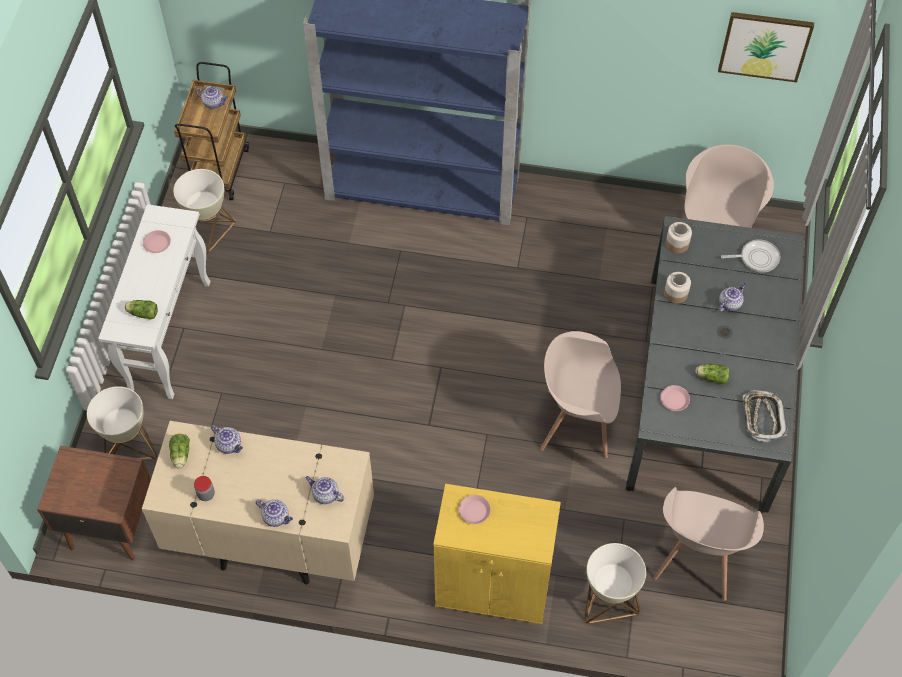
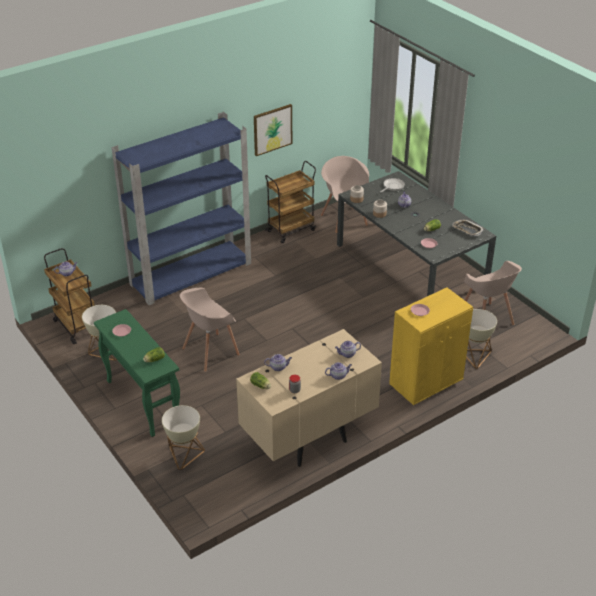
camera: 45 degrees left, 20 degrees down
brown nightstand [37,446,151,561] -> none
white console table [98,204,210,399] -> green console table [94,309,180,437]
beige chair [540,331,621,458] -> beige chair moved to [180,288,240,372]
picture [718,12,814,82] -> picture moved to [254,104,292,156]
none -> brown cart [265,161,317,243]

